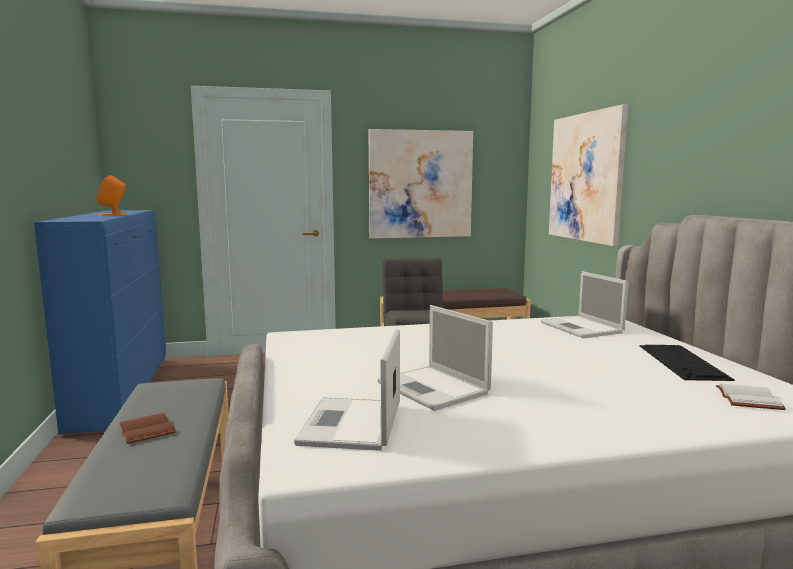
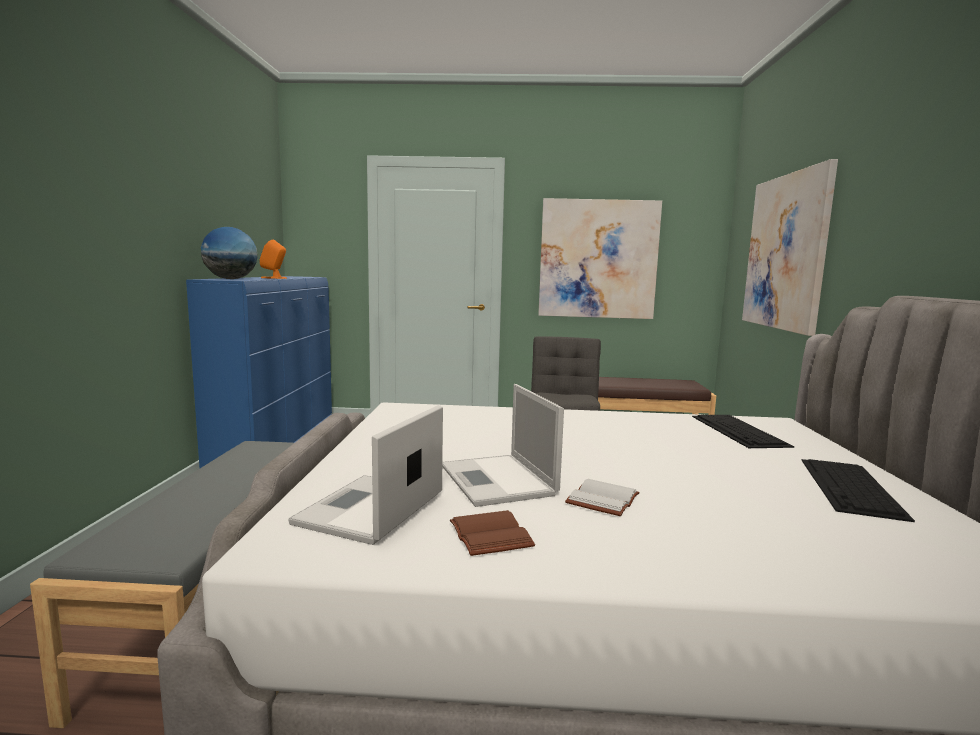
camera: 15 degrees right, 0 degrees up
brown book [118,413,176,444] -> brown book moved to [450,510,535,556]
laptop [541,271,628,338] -> keyboard [692,415,794,448]
white book [716,384,786,410] -> white book moved to [565,479,640,516]
none -> globe [201,227,258,279]

